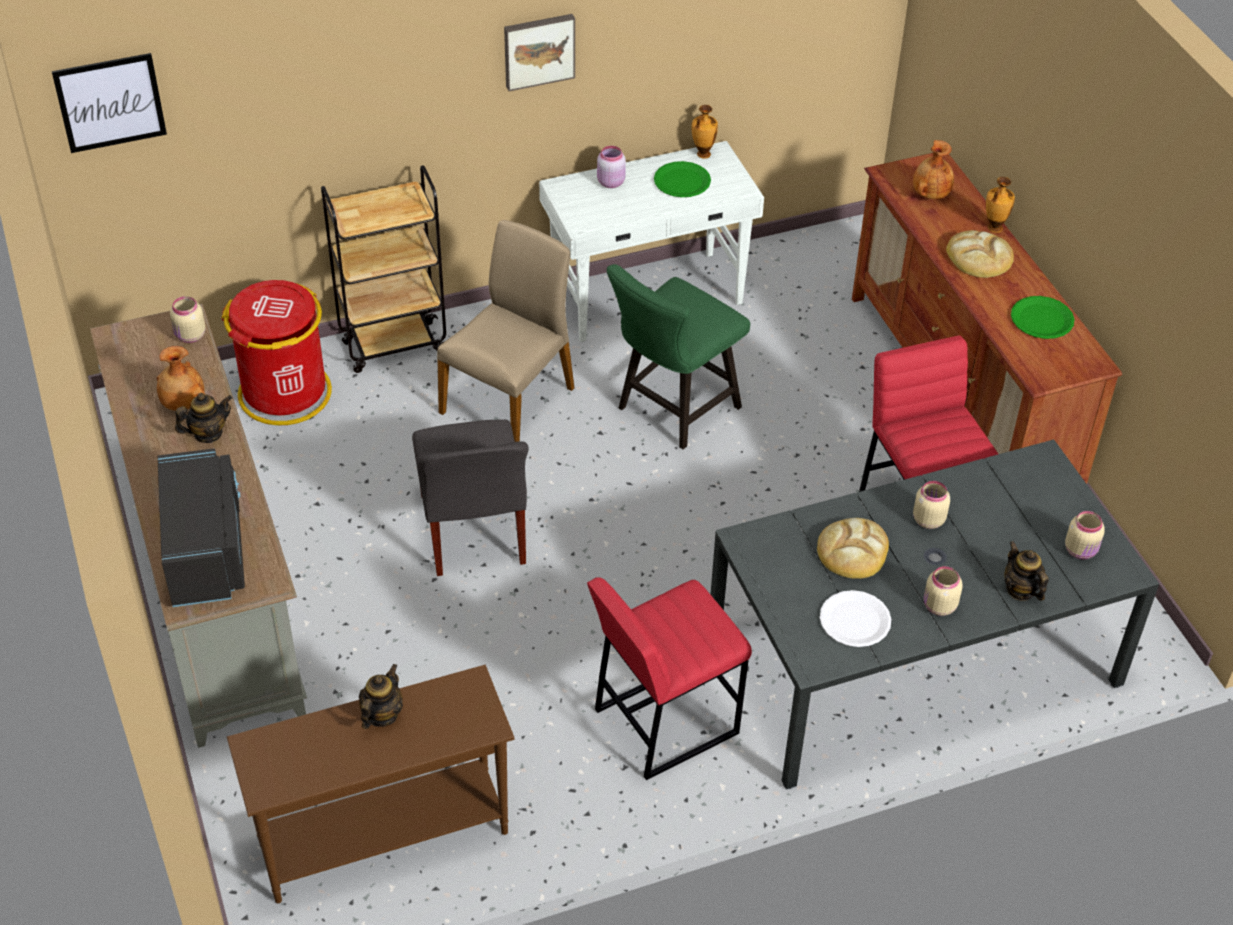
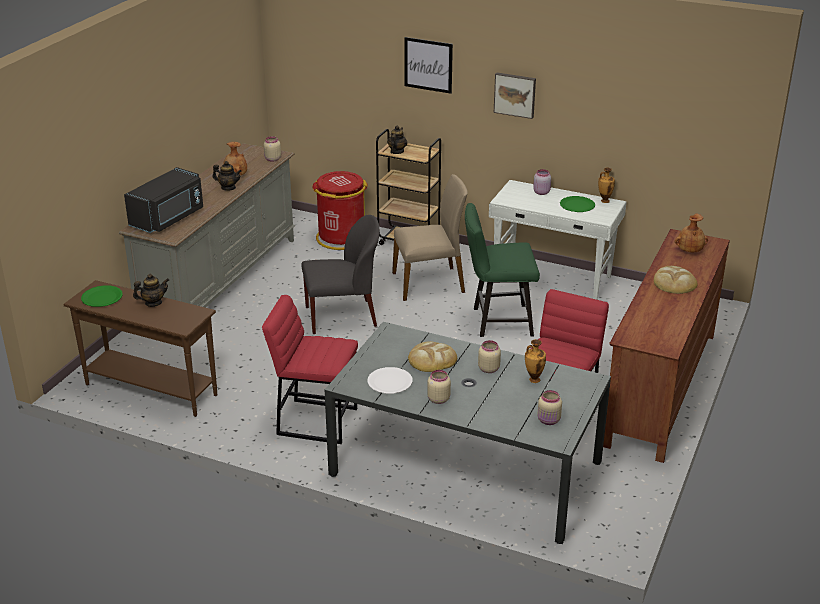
camera: 45 degrees right, 15 degrees down
picture [52,53,167,153] -> picture moved to [404,37,453,94]
grey chair [412,419,529,576] -> grey chair turned 135 degrees counterclockwise [301,215,379,334]
vase [986,177,1015,233] -> vase moved to [525,339,546,383]
teapot [1004,541,1049,601] -> teapot moved to [387,126,407,154]
green plate [1011,296,1074,339] -> green plate moved to [81,285,123,307]

